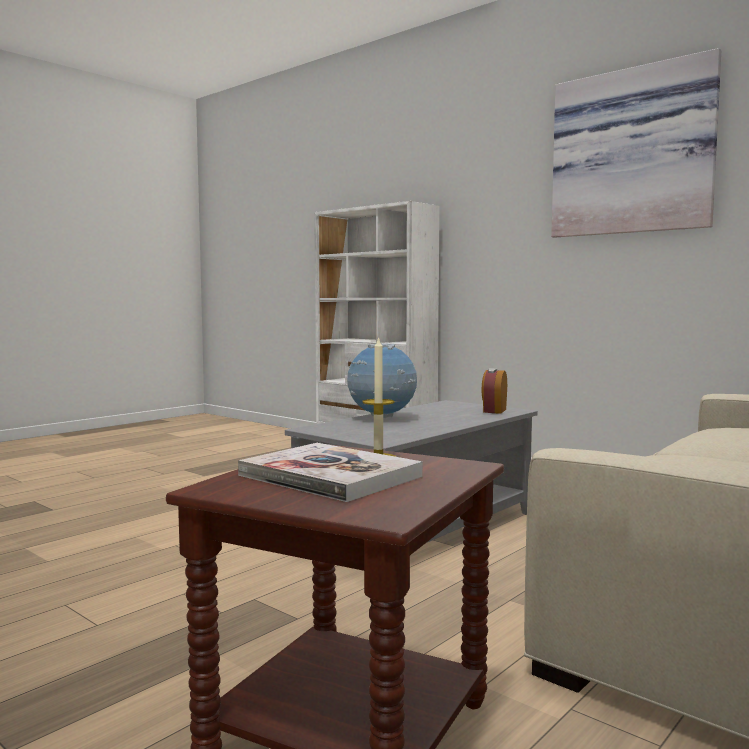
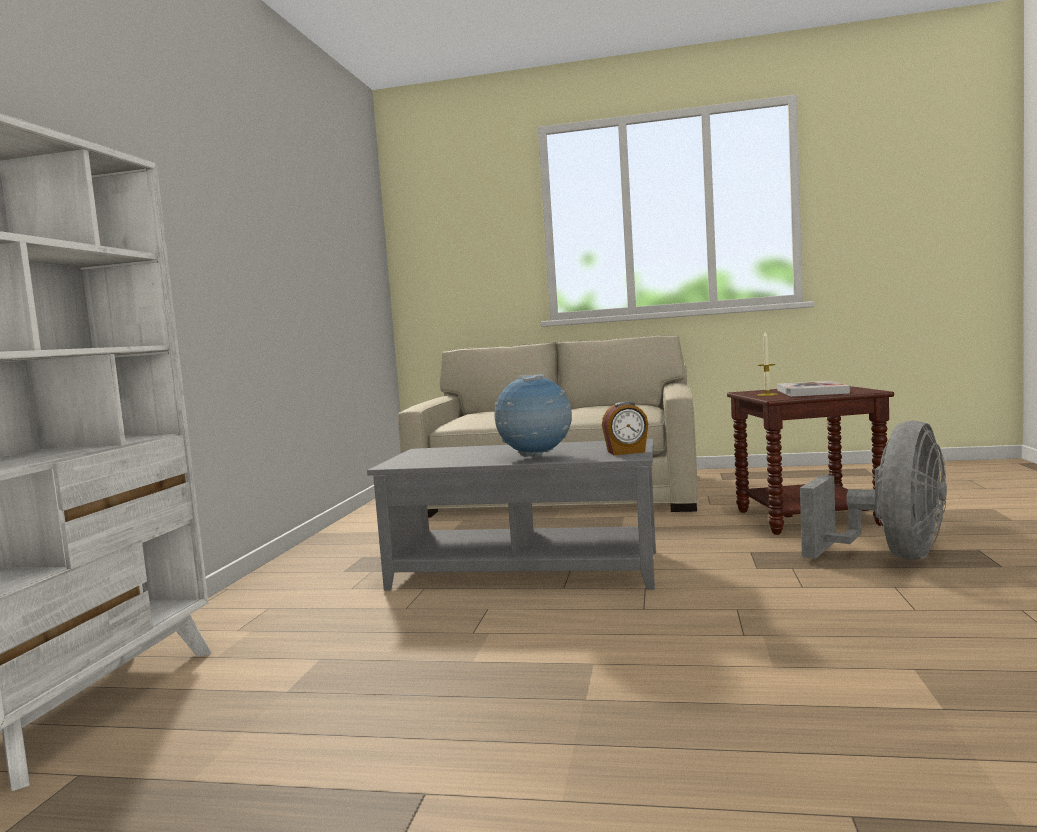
camera: 120 degrees left, 0 degrees up
alarm clock [482,368,507,414] -> alarm clock moved to [602,401,648,455]
picture [551,48,721,237] -> none
none -> grey fan [800,421,947,560]

